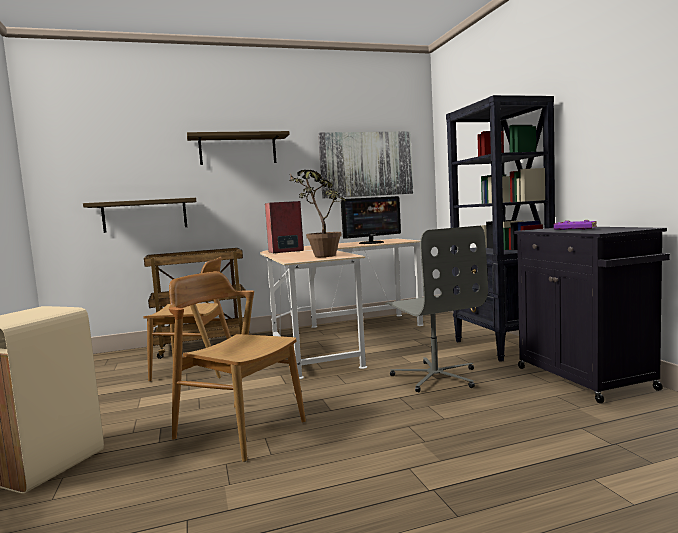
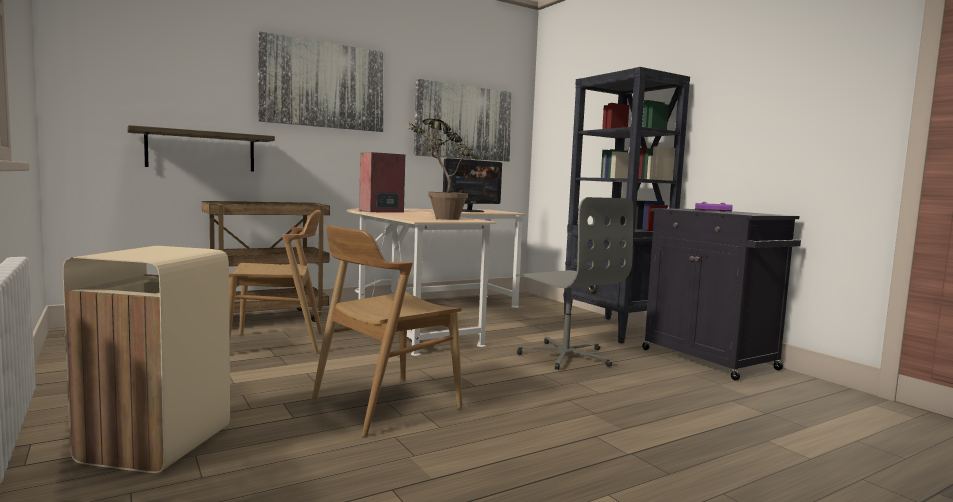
camera: 15 degrees left, 0 degrees up
brown chair [169,271,306,462] -> brown chair turned 60 degrees counterclockwise [311,225,462,437]
shelf [187,131,290,165] -> picture [258,31,385,132]

